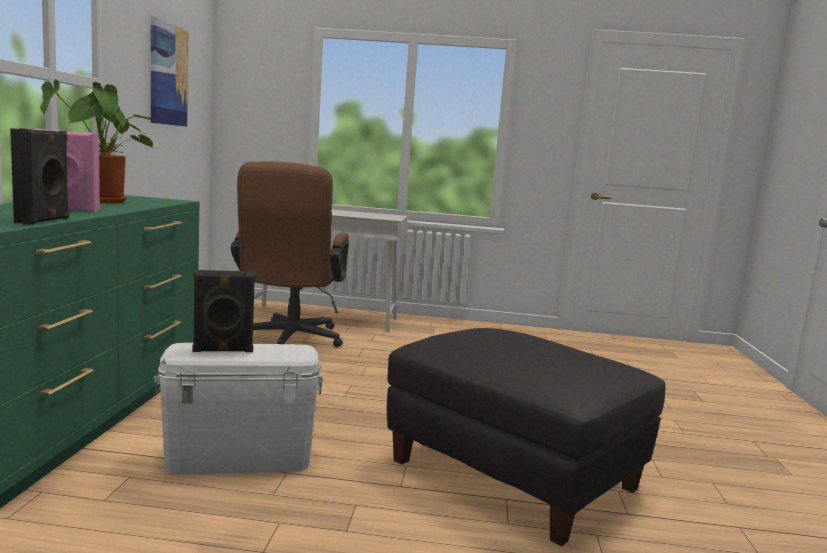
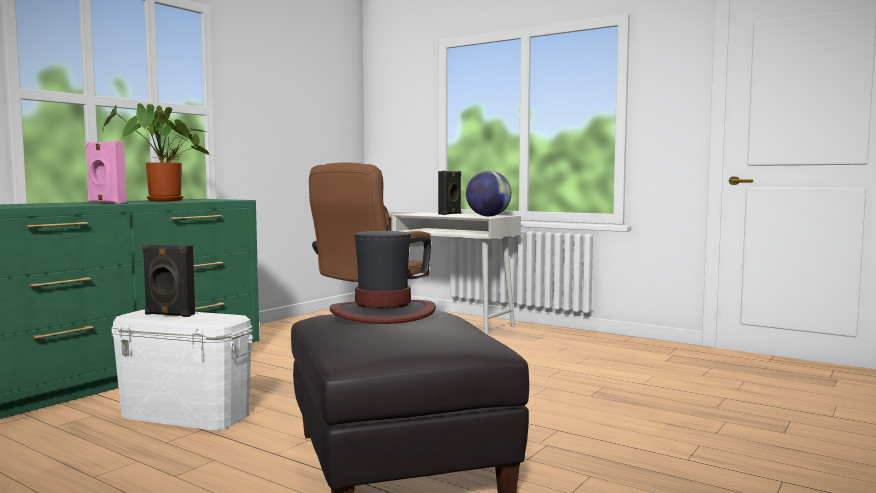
camera: 30 degrees right, 5 degrees down
black speaker [10,128,69,225] -> black speaker moved to [438,171,461,215]
picture [151,16,189,127] -> none
none -> hat [330,231,436,324]
none -> globe [466,171,512,216]

